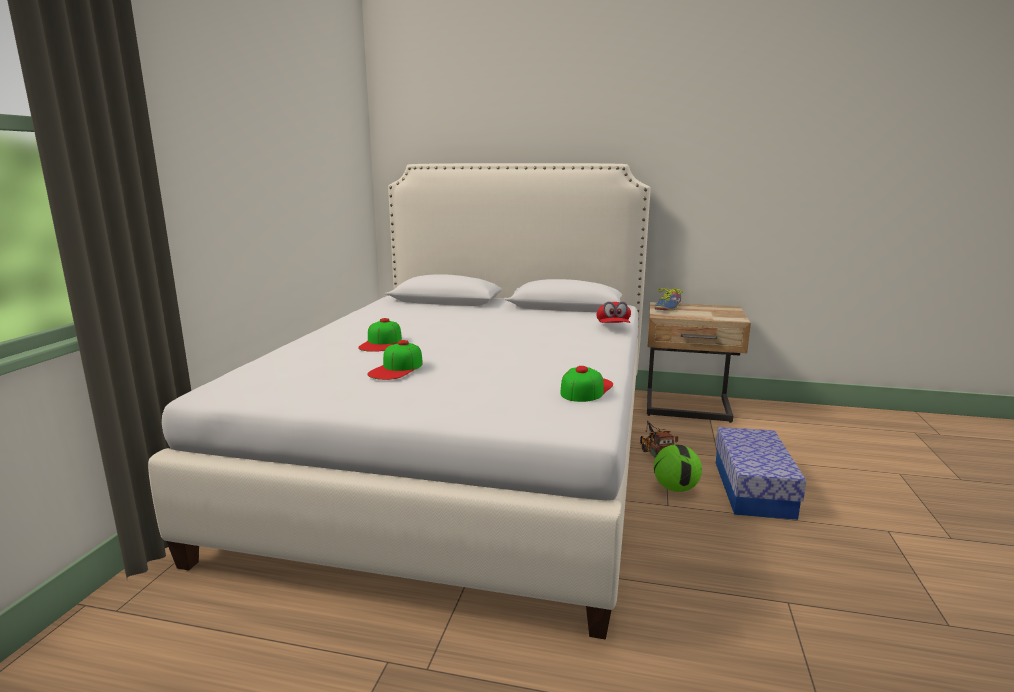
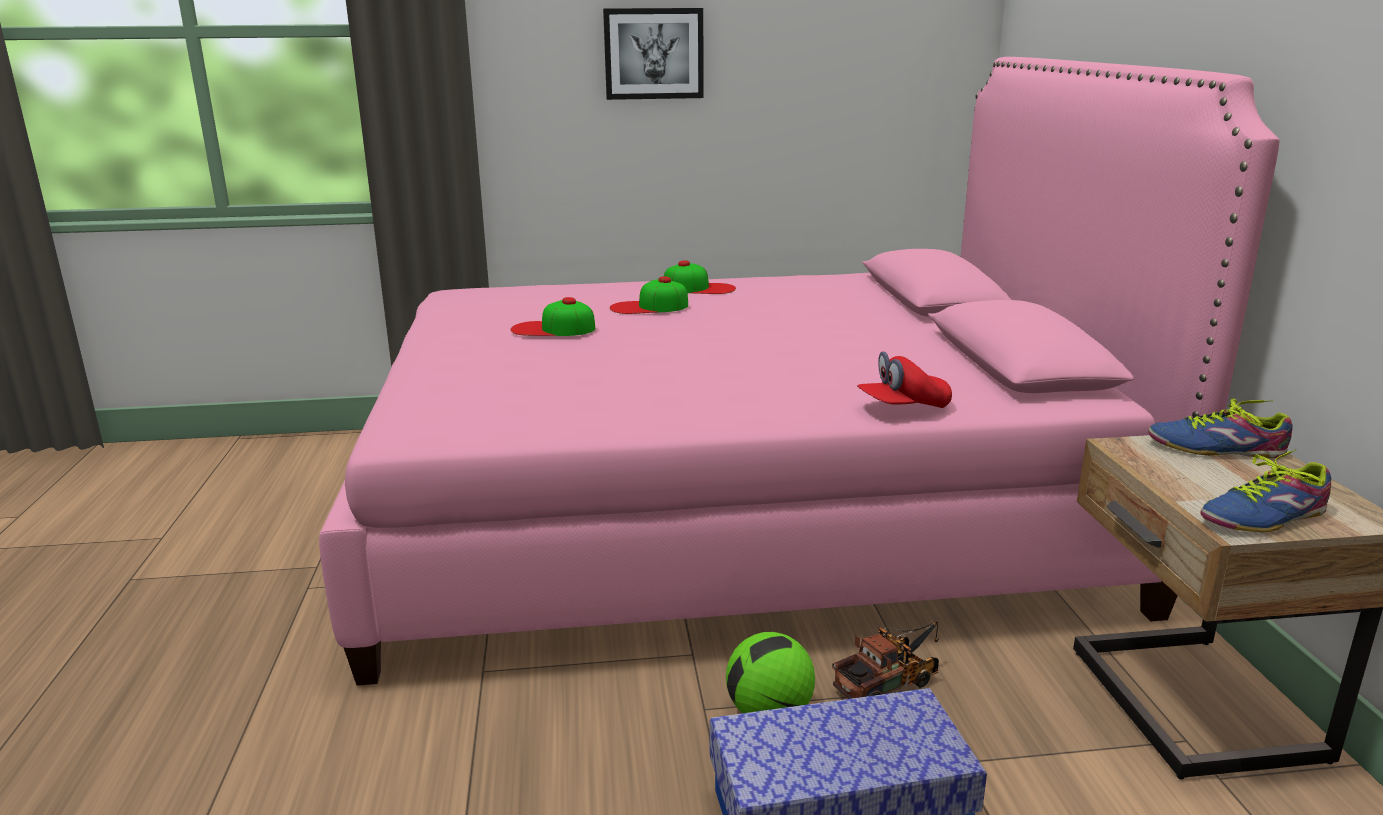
camera: 70 degrees right, 5 degrees up
white bed [148,163,651,640] -> pink bed [319,57,1279,686]
cap [560,366,613,402] -> cap moved to [664,260,736,294]
none -> picture [603,8,704,100]
none -> shoe [1201,449,1331,532]

